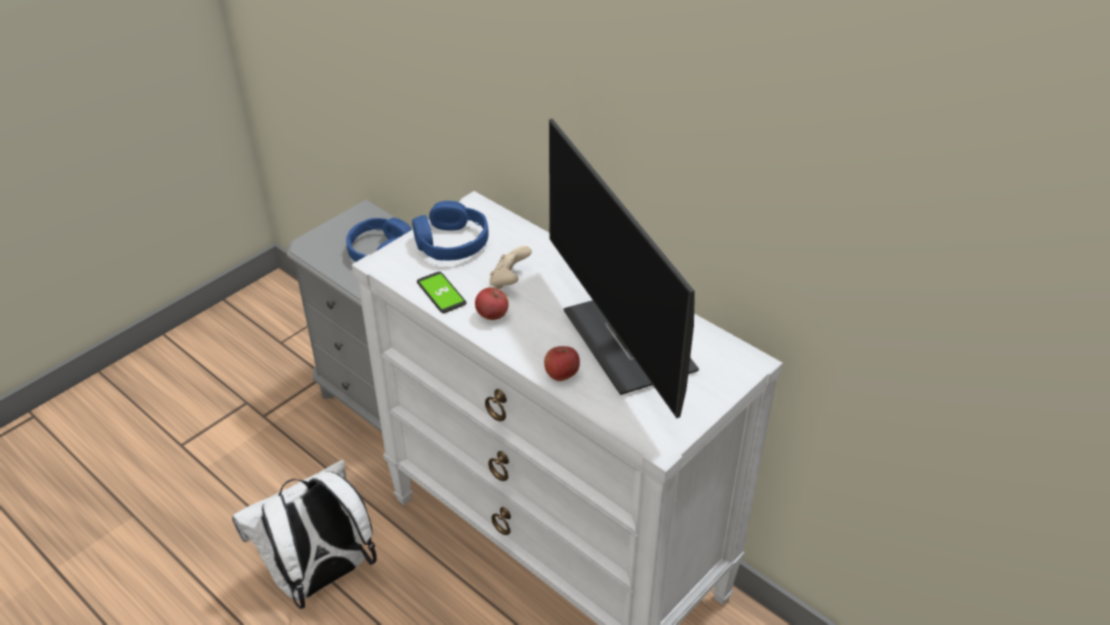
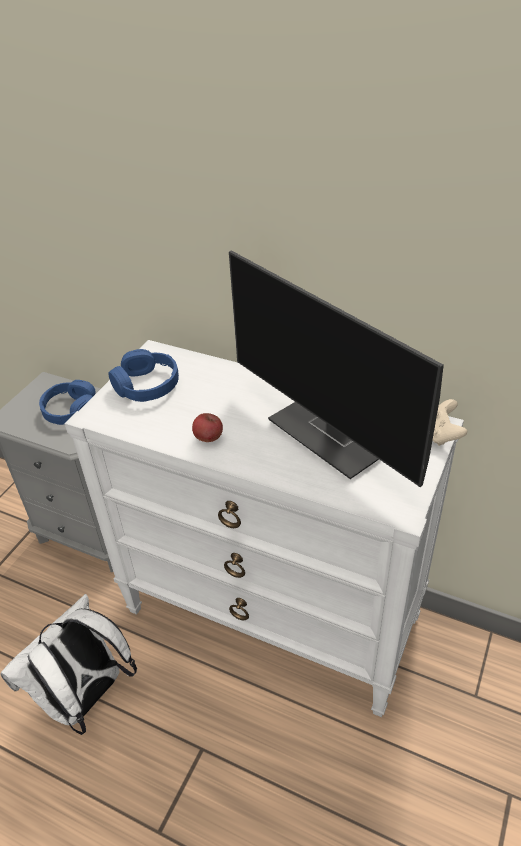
camera: 15 degrees left, 0 degrees up
phone [417,272,466,313] -> none
beige game controller [489,246,532,289] -> beige game controller moved to [432,399,467,446]
apple [544,346,580,381] -> none

